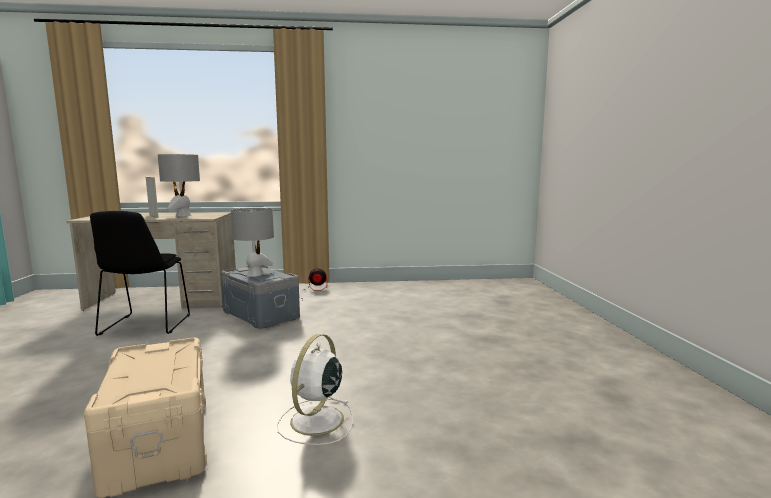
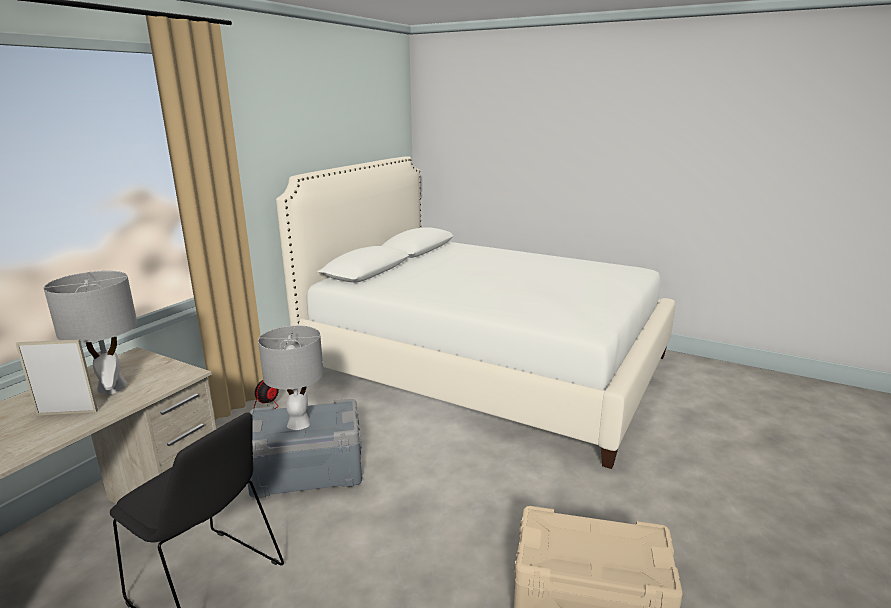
camera: 55 degrees left, 10 degrees up
white fan [277,334,353,445] -> none
none -> white bed [276,156,675,469]

